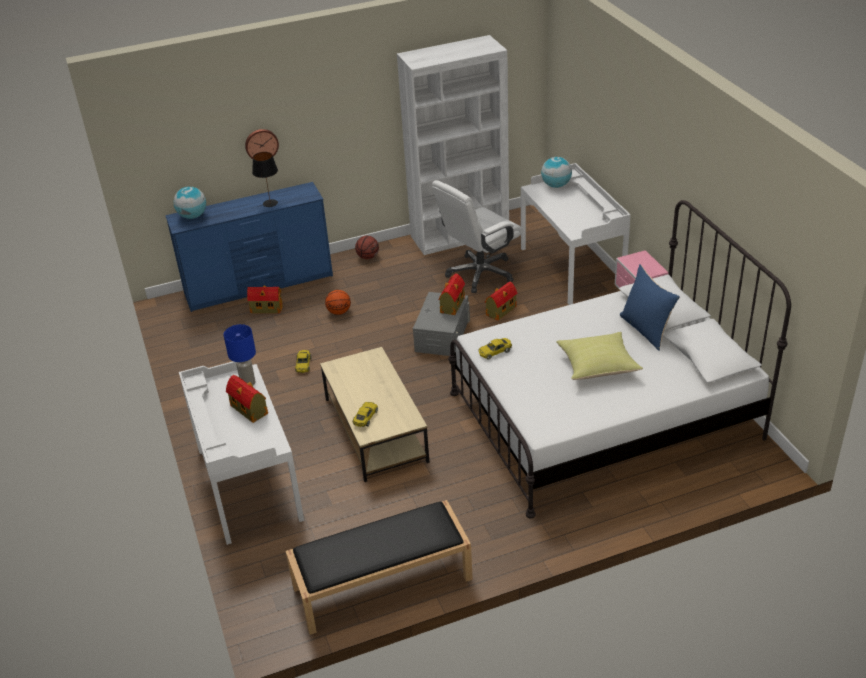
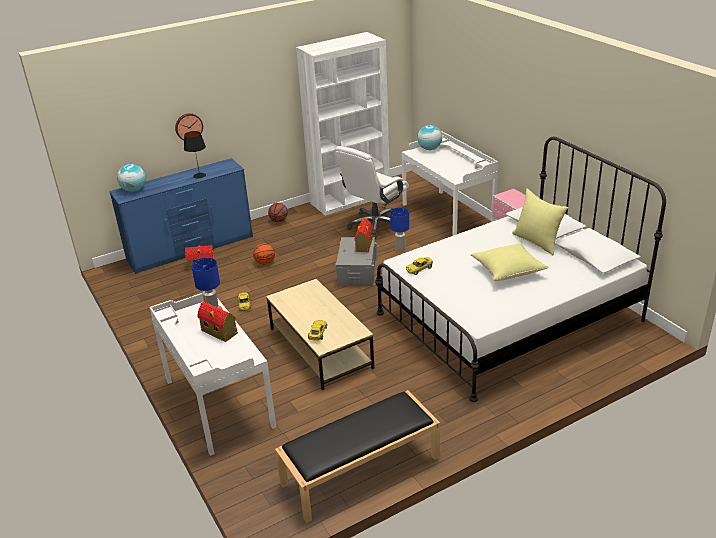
camera: 10 degrees left, 5 degrees down
toy house [485,282,517,321] -> blue table lamp [390,208,409,252]
blue pillow [620,264,680,351] -> yellow pillow [512,189,568,255]

